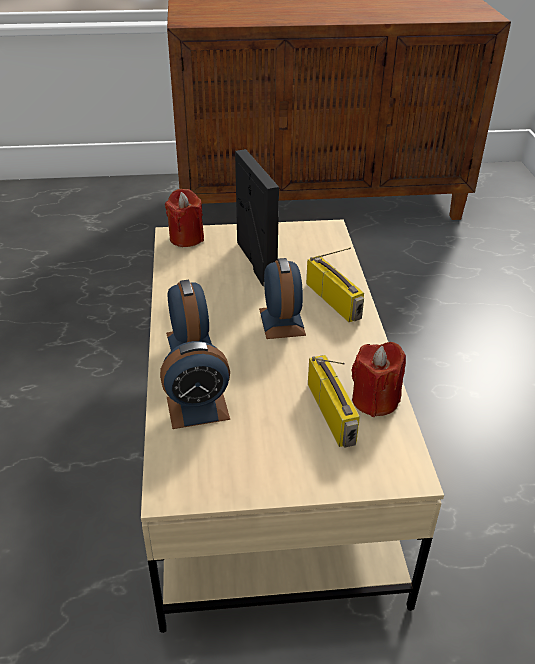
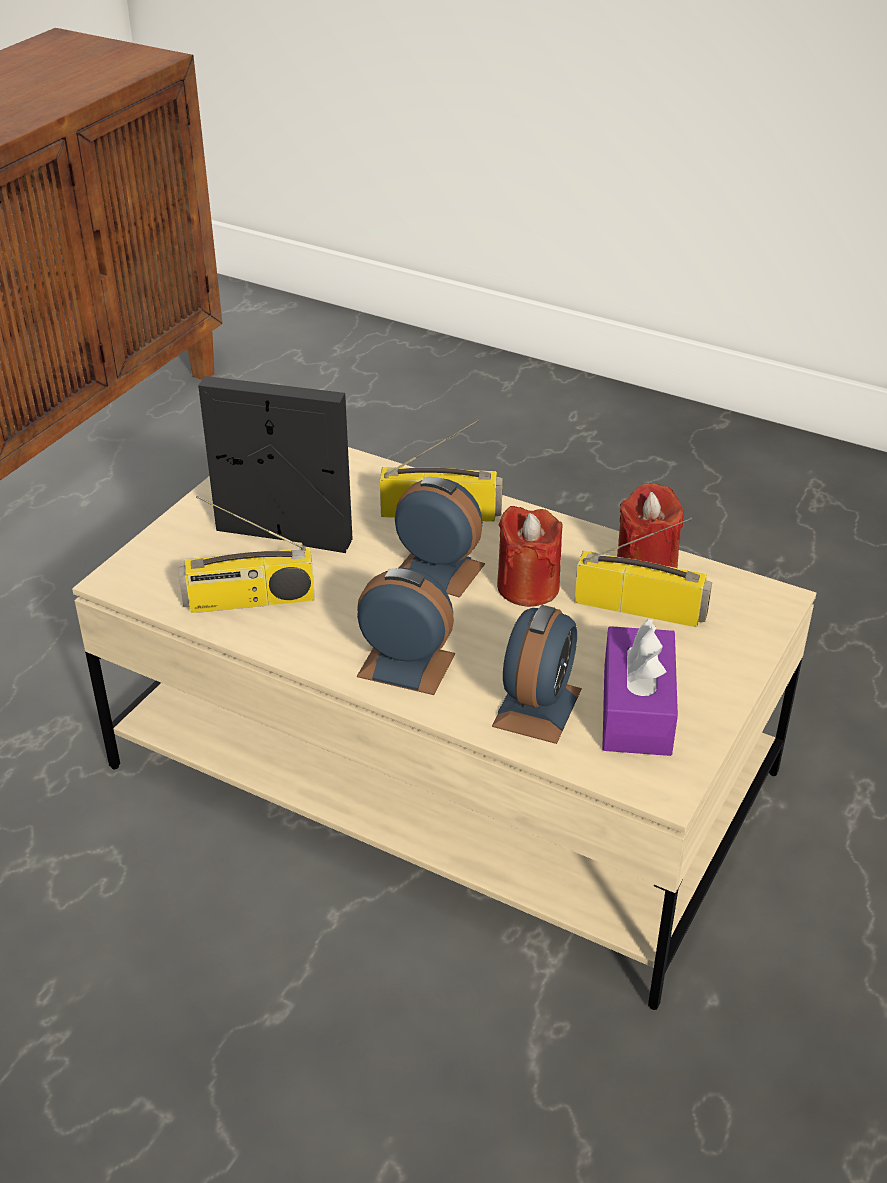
camera: 55 degrees left, 0 degrees up
red candle [165,189,204,247] -> red candle moved to [497,506,563,607]
none -> radio [179,496,315,613]
none -> purple tissue box [602,619,678,756]

